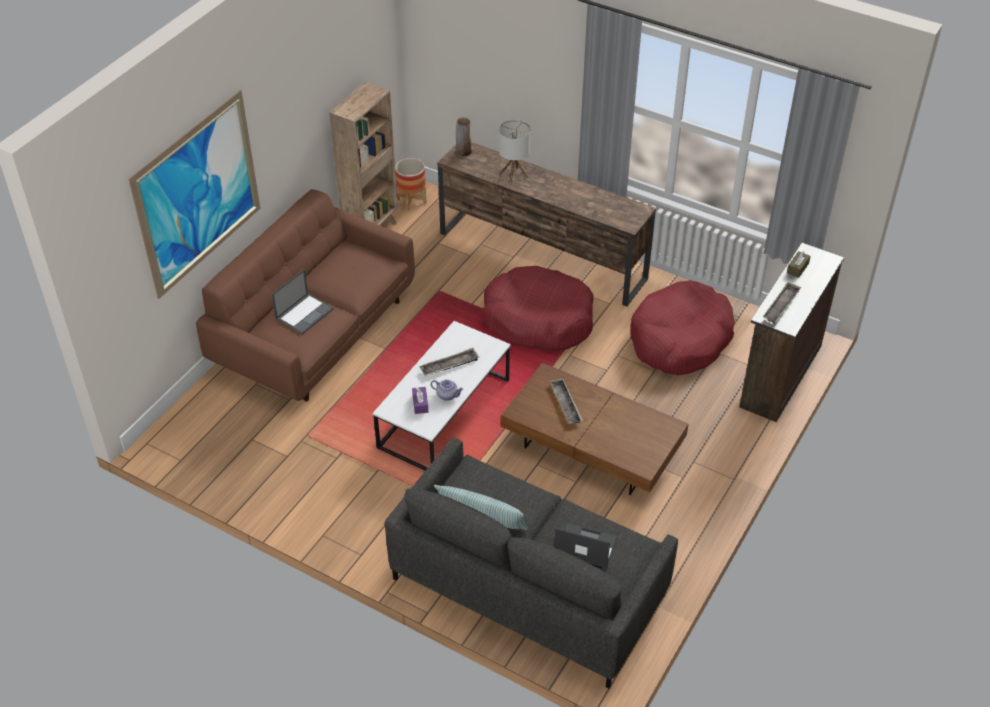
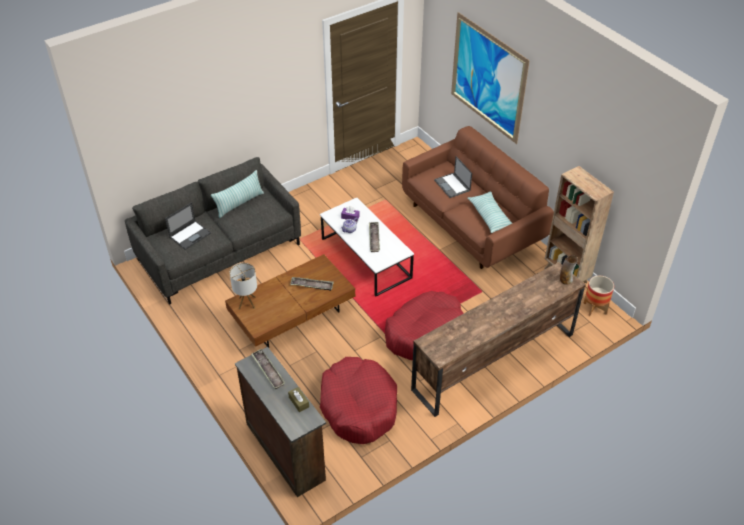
camera: 115 degrees right, 0 degrees up
table lamp [499,120,531,184] -> table lamp moved to [229,263,257,310]
none -> pillow [467,192,512,233]

